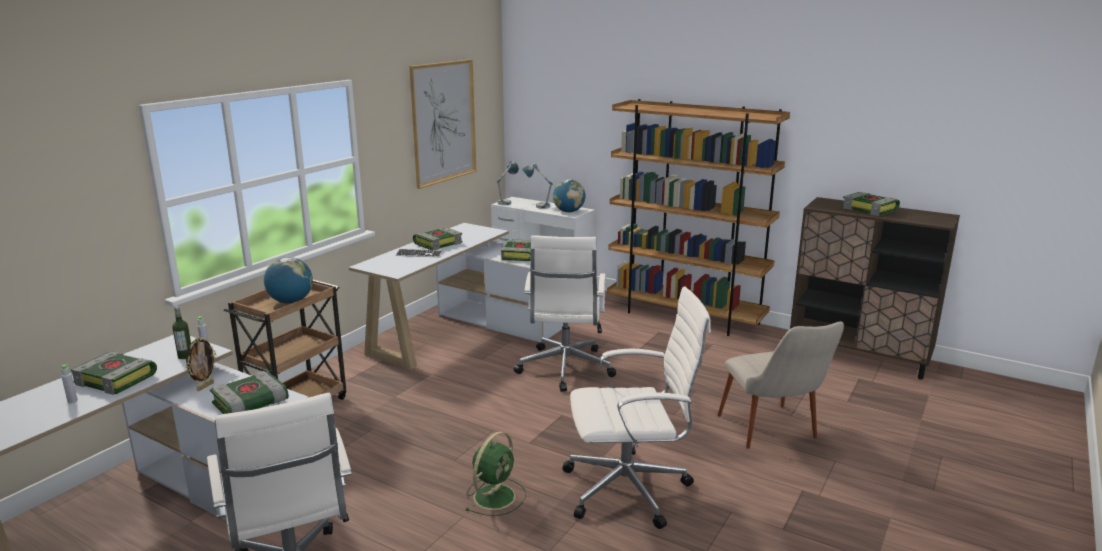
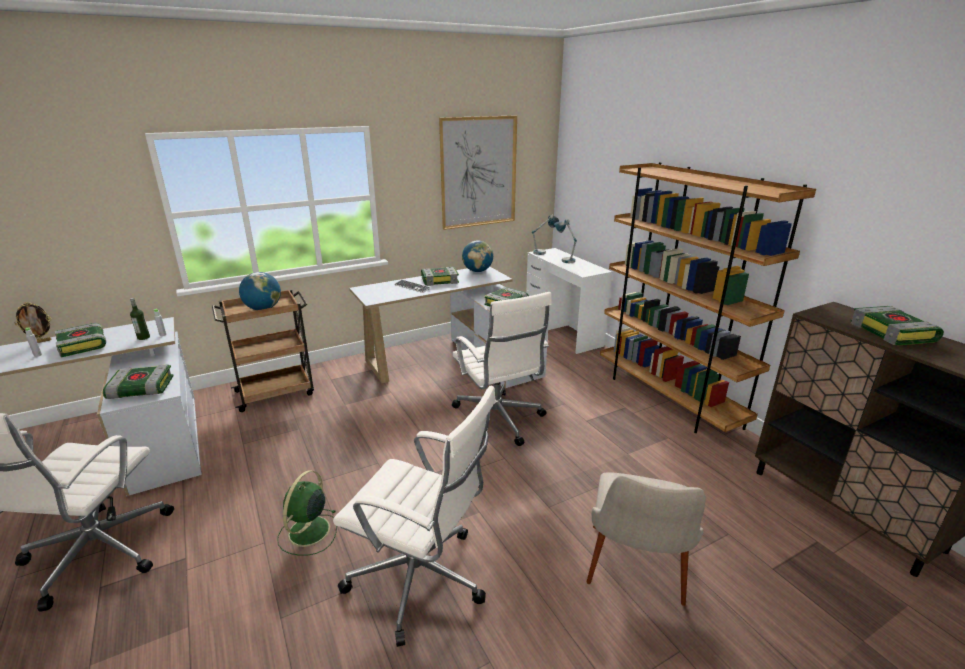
camera: 30 degrees right, 5 degrees up
picture frame [186,337,216,391] -> picture frame moved to [15,302,51,343]
green fan [465,432,526,516] -> green fan turned 135 degrees clockwise [277,470,337,556]
white office chair [514,235,616,392] -> white office chair turned 60 degrees counterclockwise [452,292,552,446]
globe [553,179,585,212] -> globe moved to [462,240,493,272]

